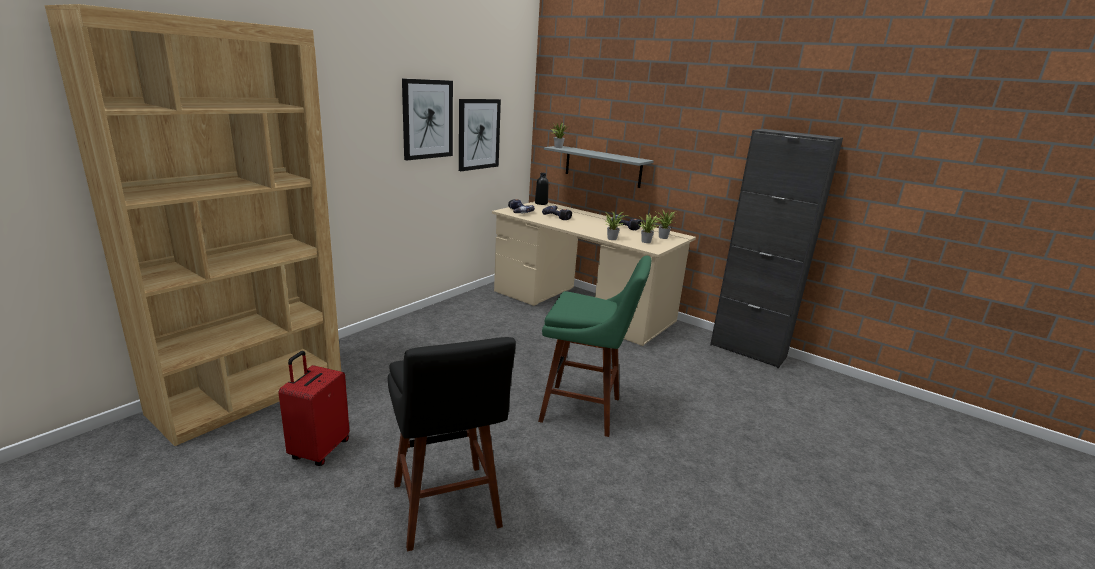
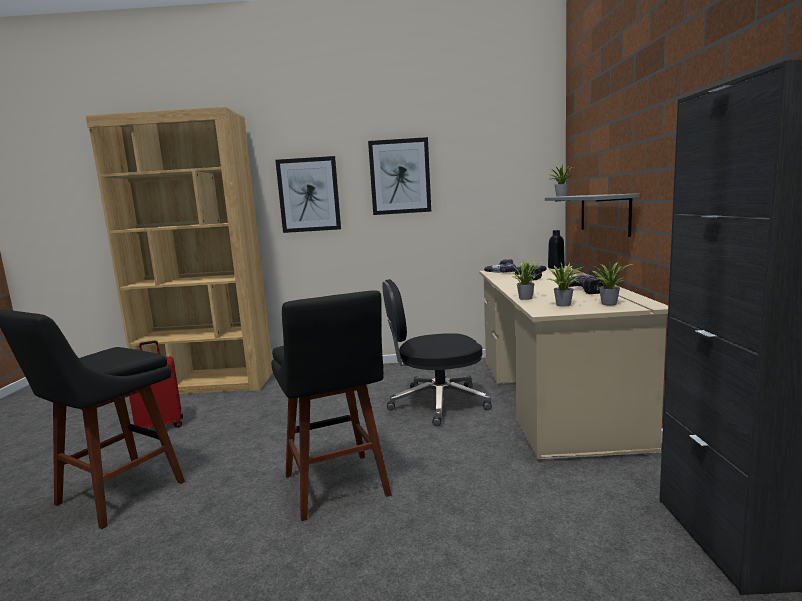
camera: 55 degrees right, 10 degrees down
picture [459,99,501,171] -> picture moved to [275,156,341,233]
green stool [538,255,651,437] -> black stool [271,290,392,521]
none -> black office chair [382,279,492,426]

